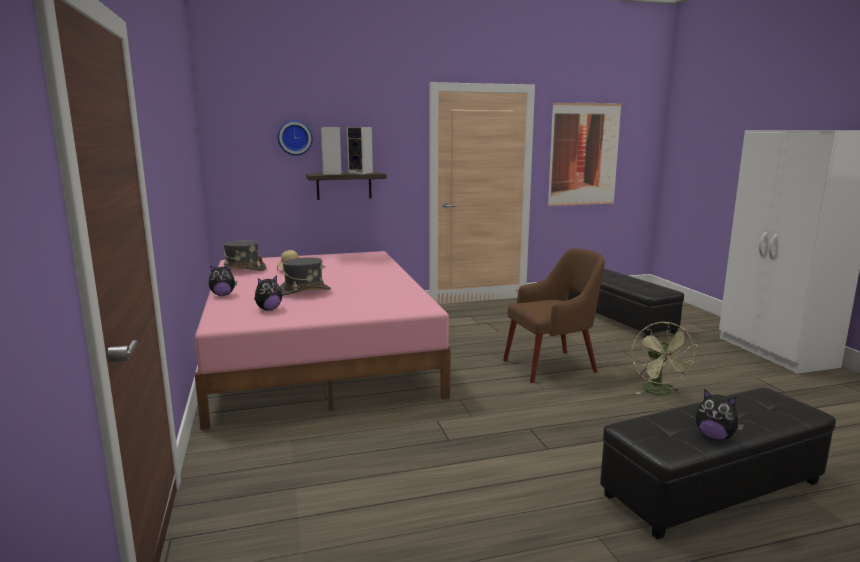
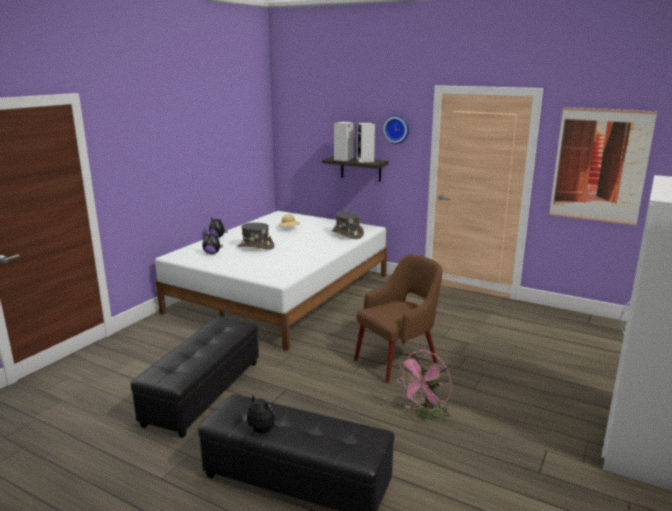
camera: 45 degrees right, 5 degrees up
pink bed [195,251,451,430] -> white bed [155,211,387,351]
grey hat [223,240,266,271] -> grey hat moved to [332,212,364,239]
wall clock [278,120,313,156] -> wall clock moved to [383,115,409,144]
brown armchair [503,248,605,383] -> brown armchair turned 60 degrees counterclockwise [354,254,442,383]
black ottoman [568,268,684,338] -> black ottoman moved to [130,317,259,438]
green fan [631,322,698,395] -> pink fan [397,350,452,423]
plush toy [696,389,744,440] -> plush toy turned 135 degrees clockwise [242,395,275,436]

